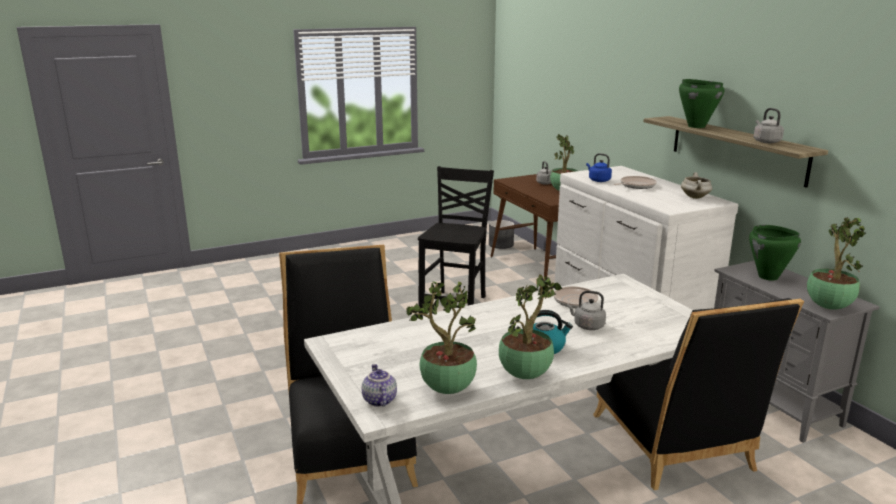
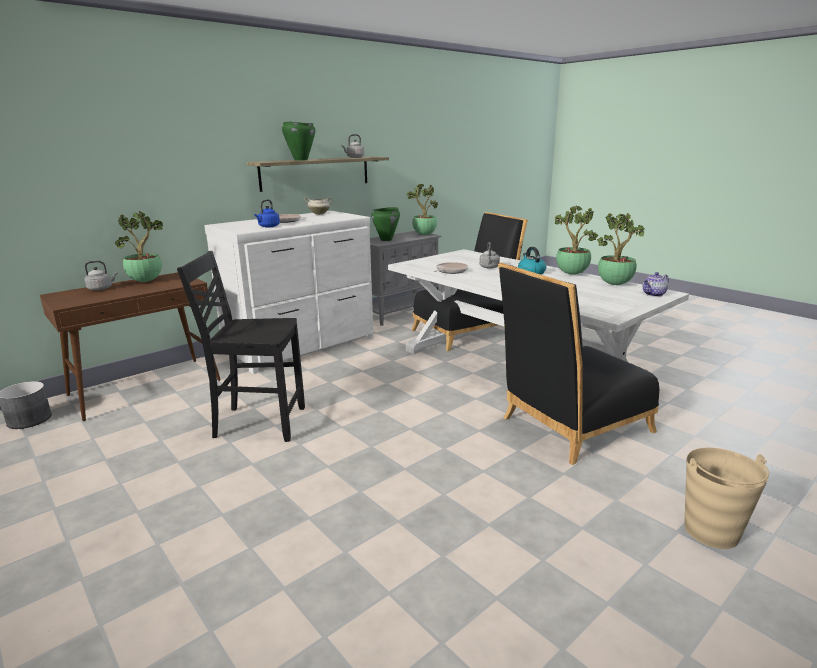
camera: 105 degrees left, 0 degrees up
none -> beige bucket [684,448,769,549]

